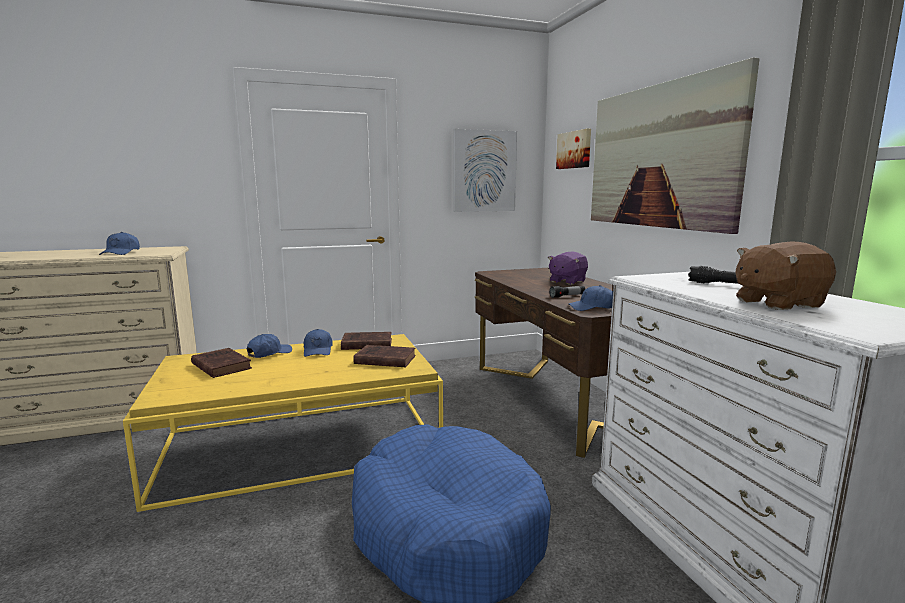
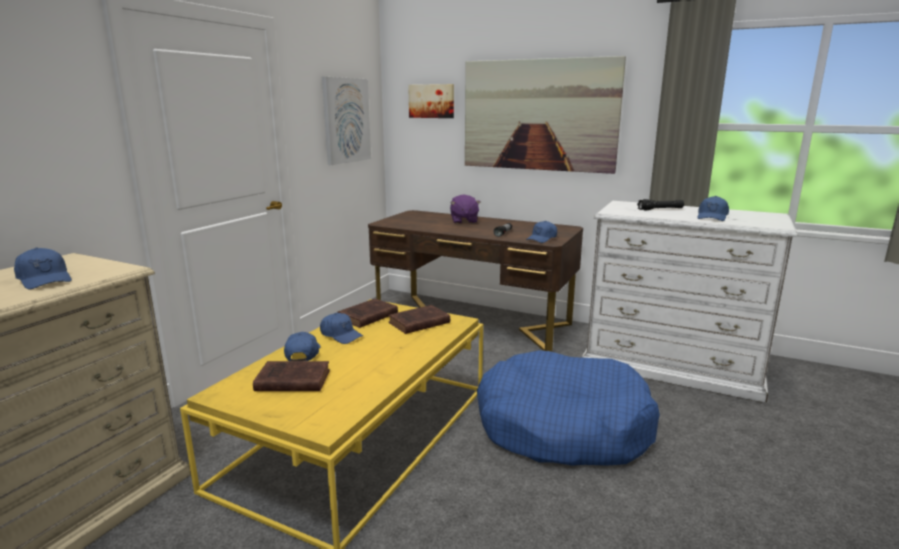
camera: 45 degrees left, 5 degrees up
brown plush toy [735,242,836,310] -> blue cap [697,196,729,221]

